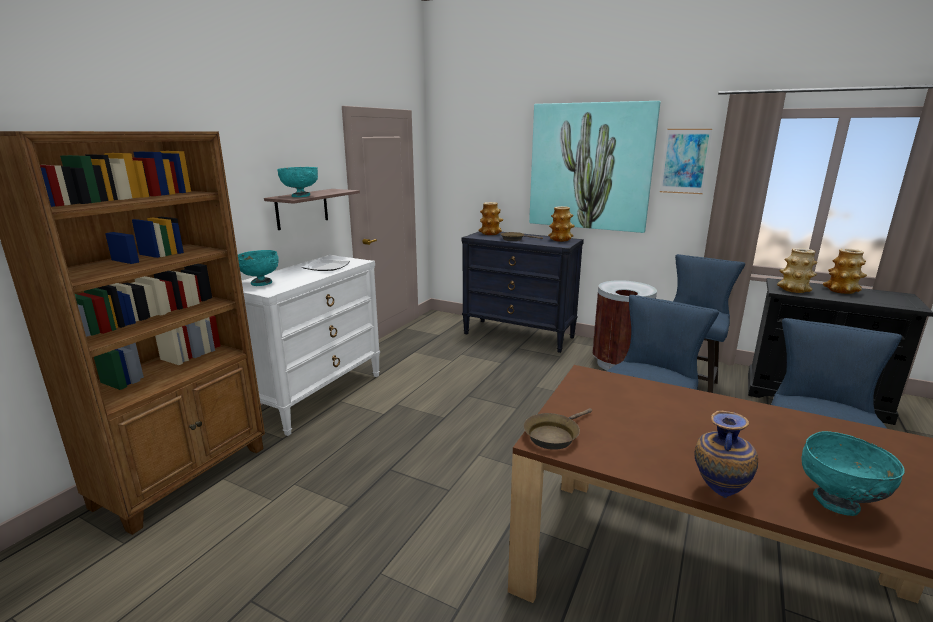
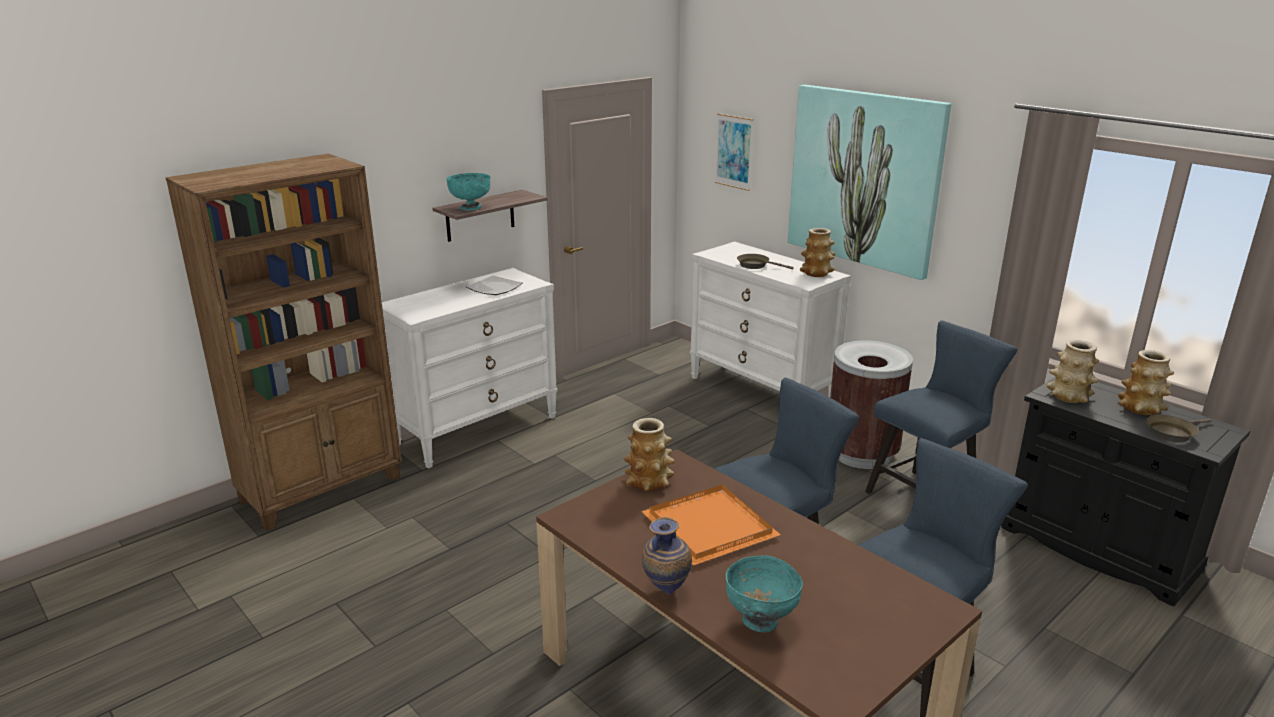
camera: 20 degrees right, 5 degrees up
turquoise bowl [238,250,279,286] -> none
black dresser [462,231,584,353] -> white dresser [690,242,851,397]
vase [478,202,503,235] -> vase moved to [624,418,675,491]
brown frying pan [524,408,592,450] -> brown frying pan moved to [1146,414,1212,443]
picture [660,129,712,194] -> picture moved to [715,113,754,191]
none -> orange tray [642,485,781,565]

